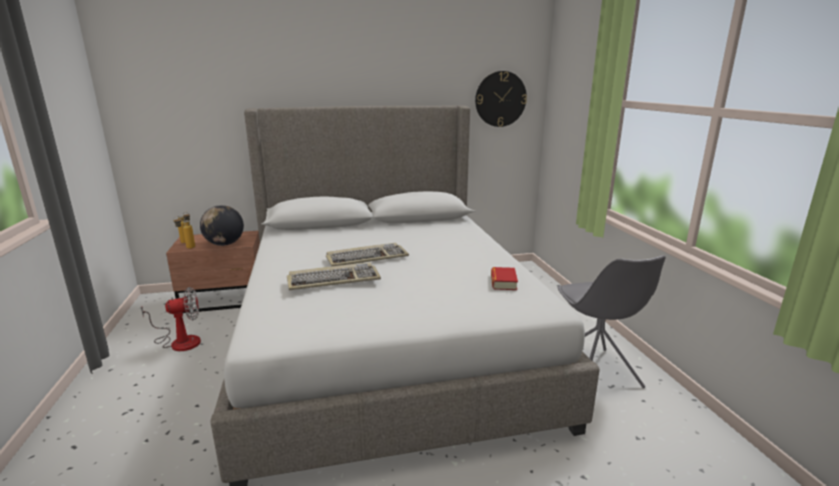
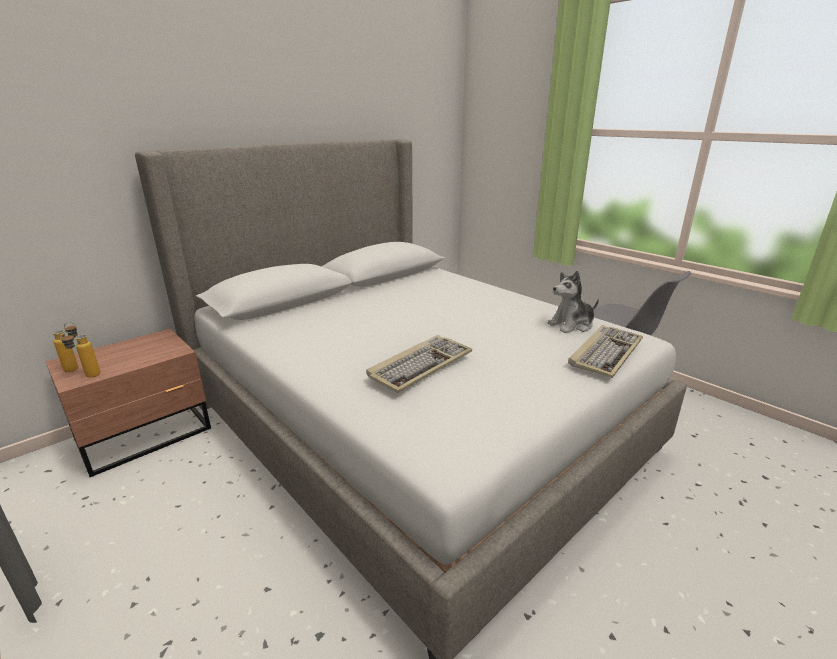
camera: 30 degrees left, 5 degrees up
fan [141,287,201,351] -> none
globe [200,205,244,246] -> none
keyboard [326,243,409,266] -> keyboard moved to [568,325,643,378]
wall clock [475,71,527,127] -> none
book [491,267,518,290] -> plush toy [548,271,599,333]

